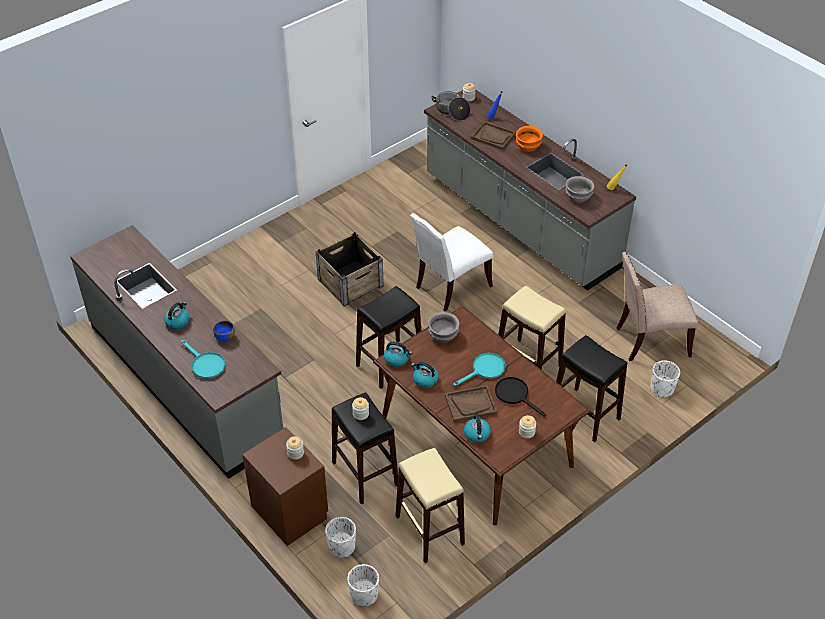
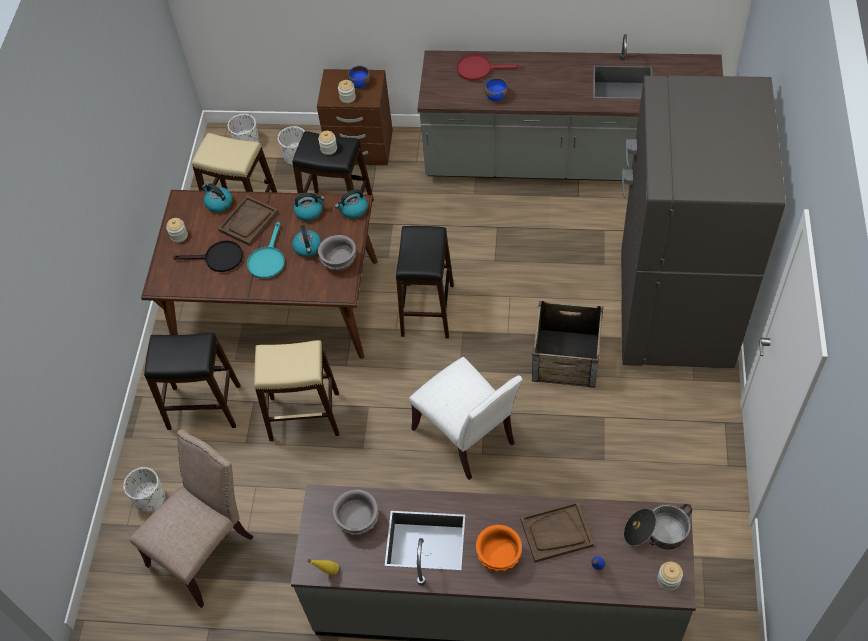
camera: 140 degrees right, 10 degrees up
kettle [164,302,190,330] -> kettle moved to [292,225,321,257]
turquoise frying pan [181,340,226,379] -> red frying pan [457,54,522,81]
white chair [410,213,493,311] -> white chair turned 135 degrees clockwise [409,357,523,480]
none -> blue bowl [348,66,370,88]
none -> grey fridge [621,75,786,368]

